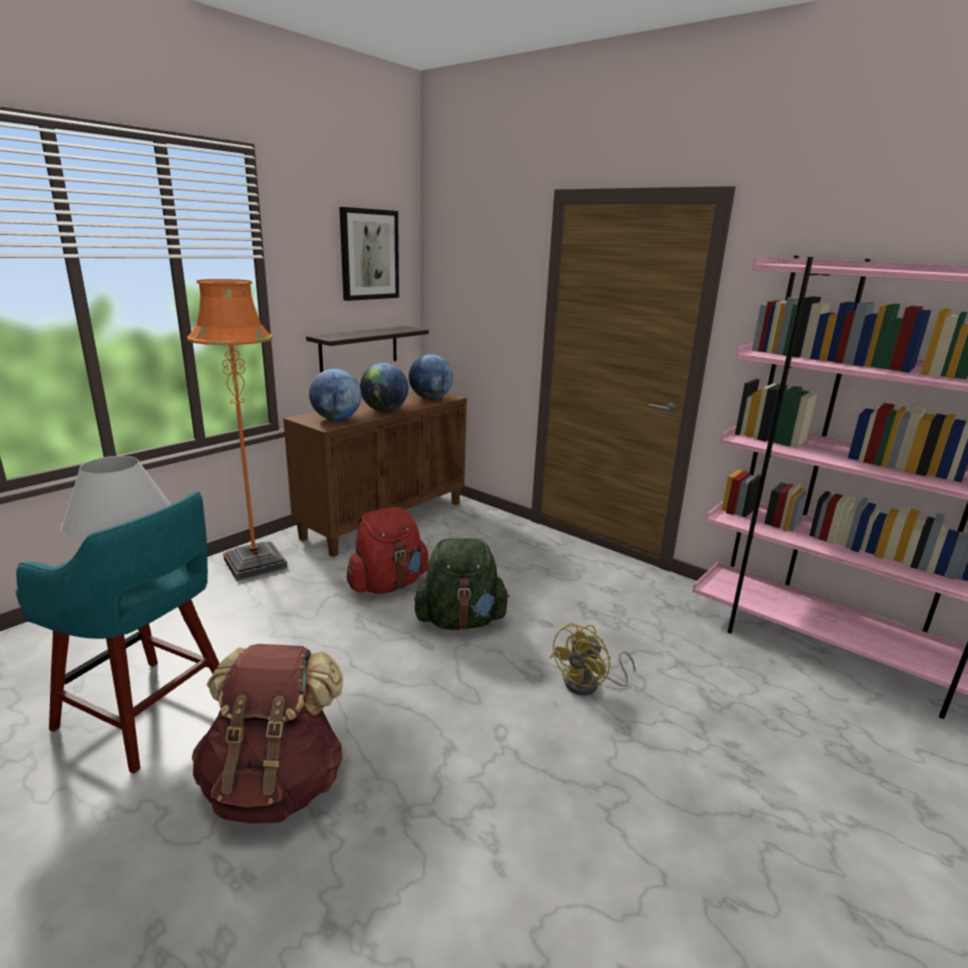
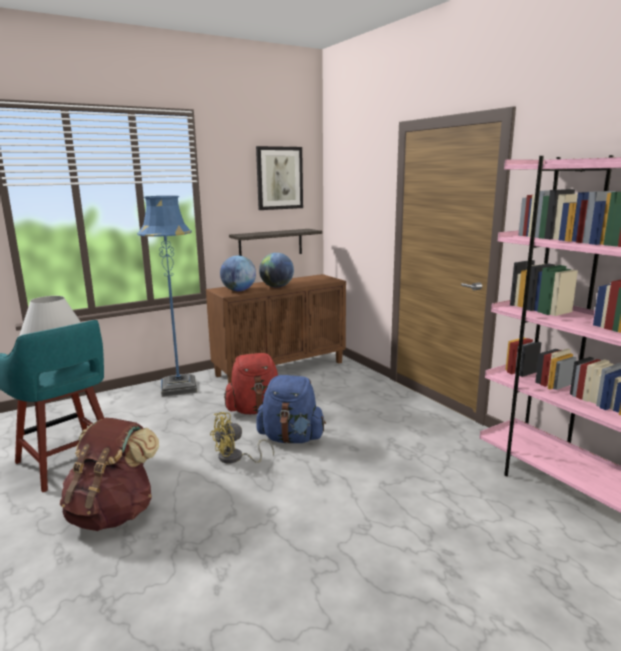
camera: 20 degrees right, 5 degrees down
orange floor lamp [187,279,287,581] -> blue floor lamp [137,196,197,397]
globe [409,354,453,399] -> none
green backpack [414,538,510,630] -> blue backpack [256,375,326,443]
yellow fan [550,623,635,696] -> yellow fan moved to [210,412,274,463]

